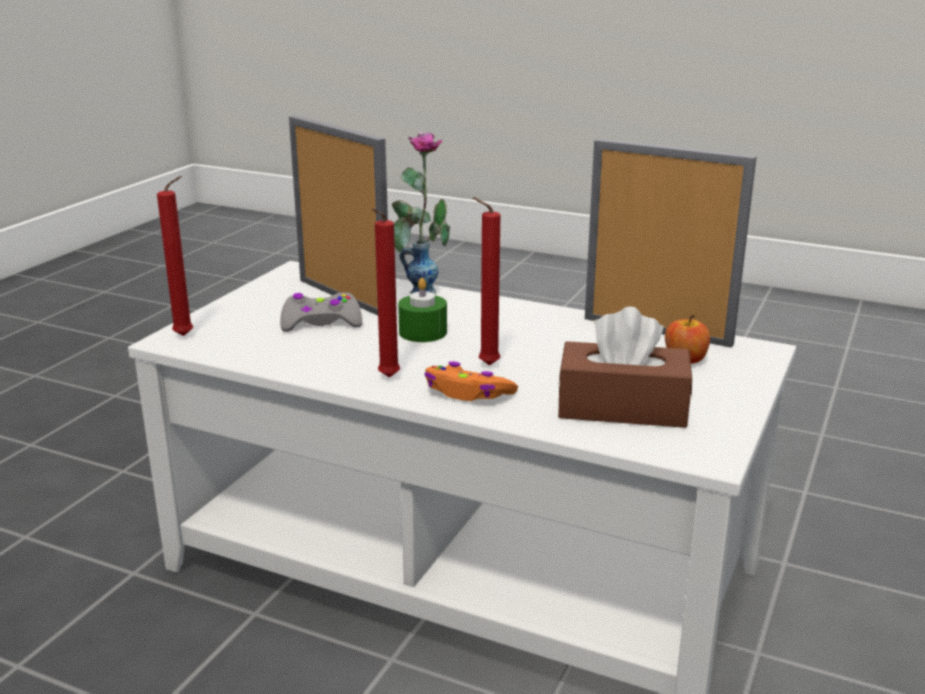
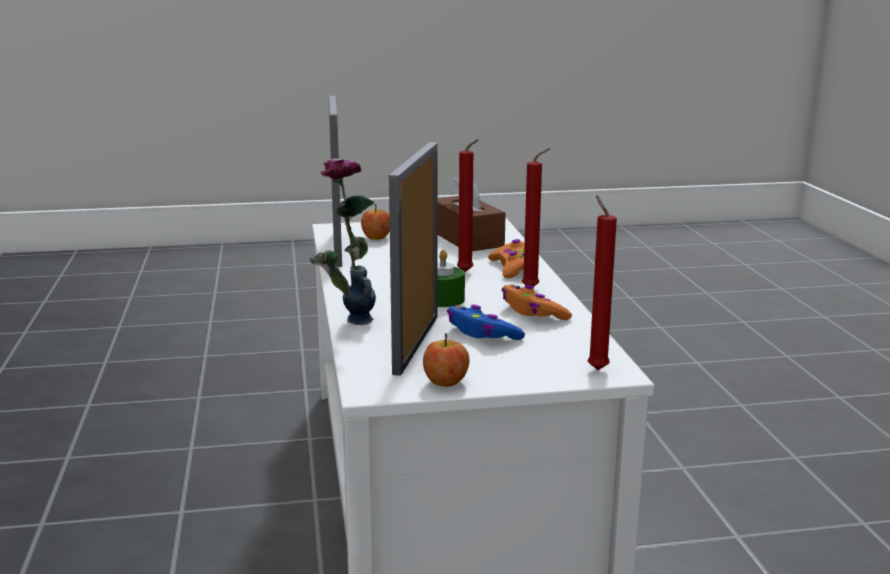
camera: 125 degrees left, 5 degrees down
grey game controller [280,292,362,332] -> blue game controller [447,305,525,340]
none -> apple [423,333,469,387]
none -> orange game controller [502,284,572,320]

